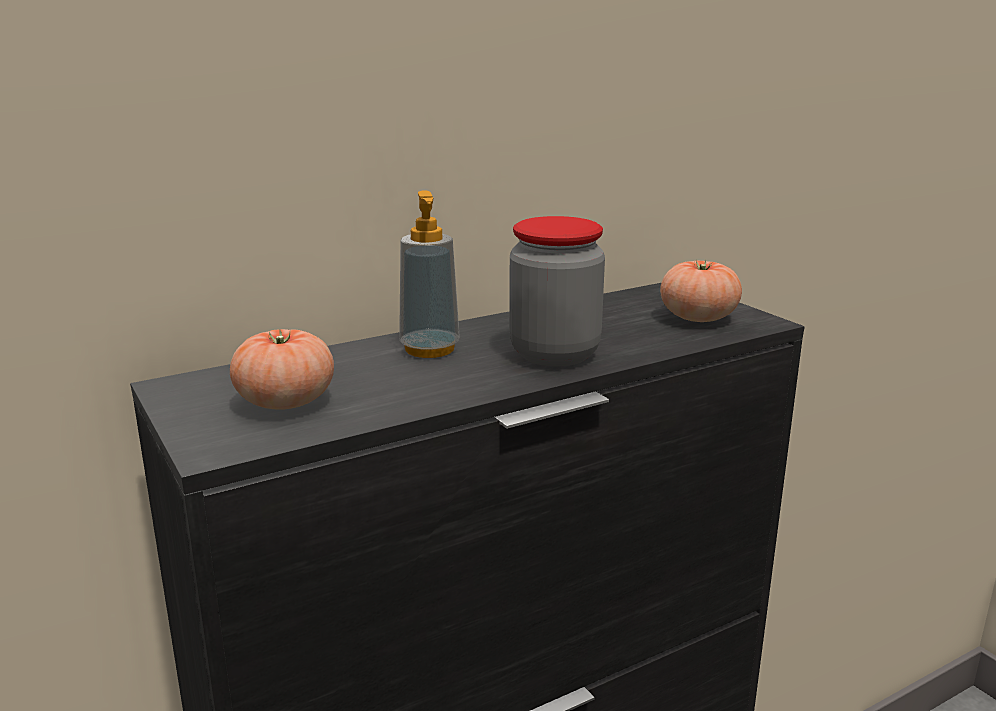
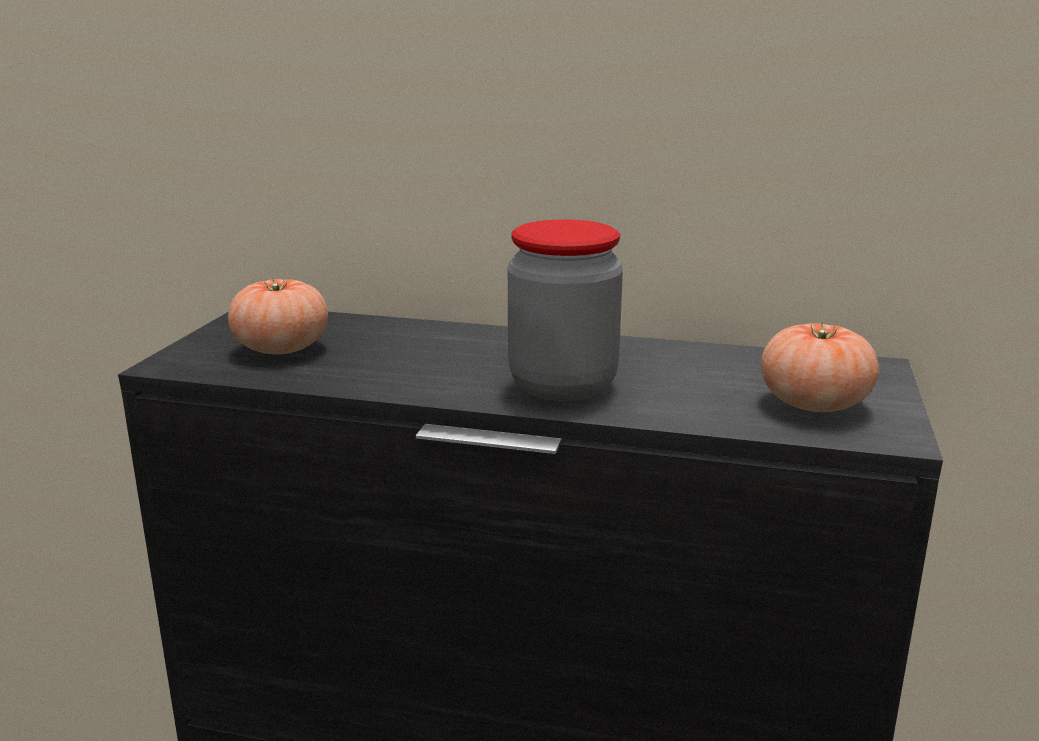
camera: 45 degrees right, 0 degrees up
soap dispenser [399,190,460,358] -> none

